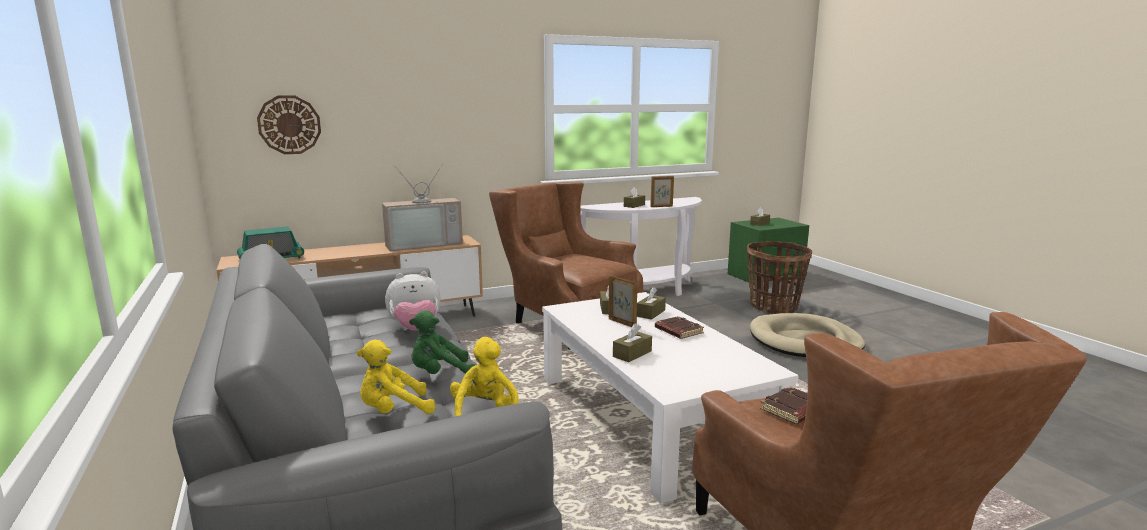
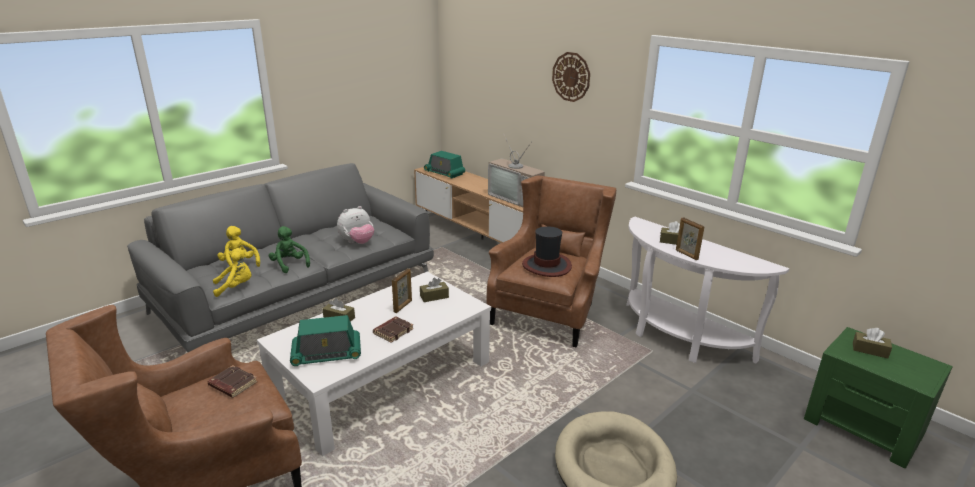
camera: 70 degrees right, 10 degrees up
wall clock [257,95,321,154] -> wall clock moved to [552,52,590,102]
plush toy [385,271,441,331] -> plush toy turned 90 degrees counterclockwise [337,206,374,244]
brown tissue box [637,287,666,320] -> none
basket [747,241,812,314] -> none
none -> radio [290,315,361,366]
none -> hat [522,226,572,277]

